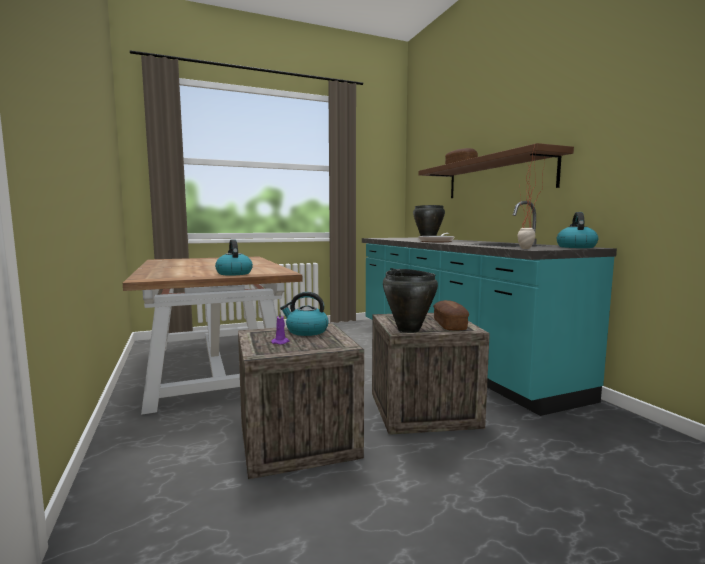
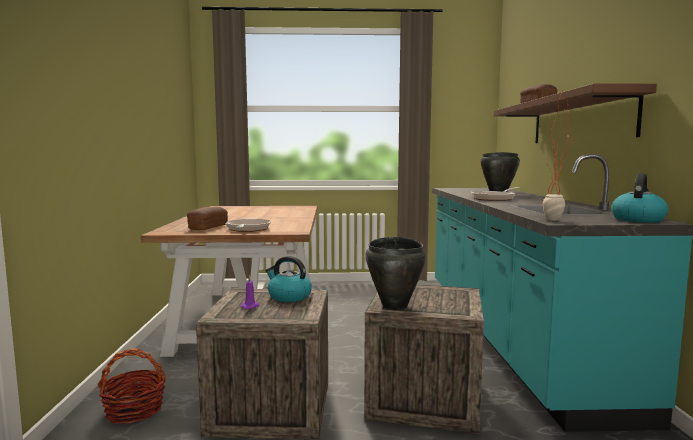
camera: 20 degrees right, 0 degrees up
kettle [215,239,253,275] -> frying pan [226,219,271,232]
bread [433,300,469,330] -> bread moved to [187,207,228,230]
none -> basket [97,349,166,424]

